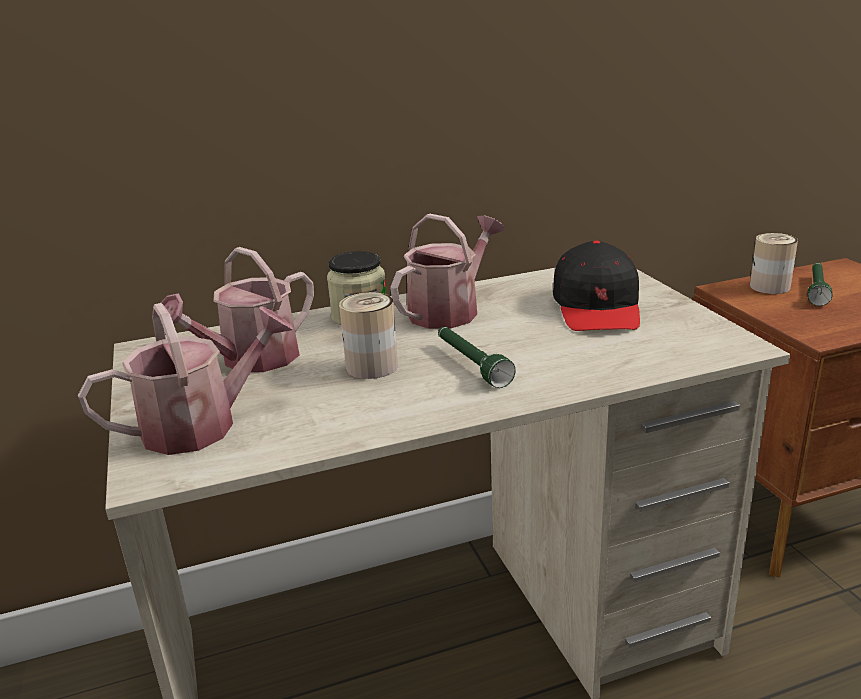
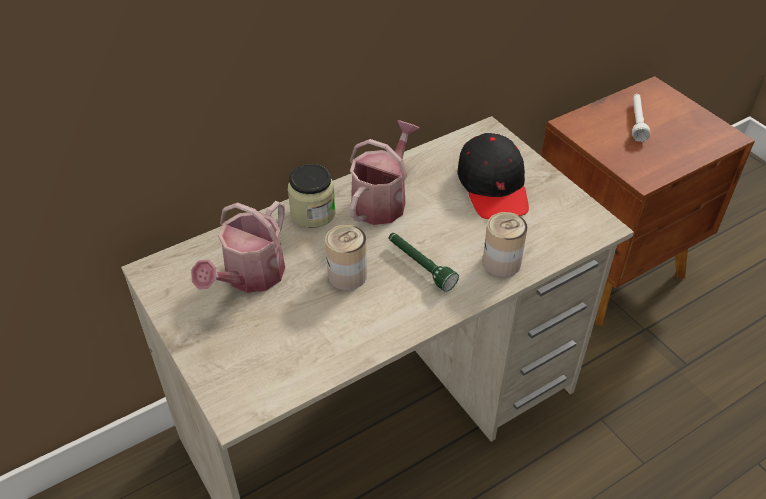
camera: 15 degrees left, 20 degrees up
watering can [78,303,293,455] -> none
can [750,233,798,294] -> can moved to [482,212,528,277]
green flashlight [807,263,833,306] -> white flashlight [632,94,650,142]

